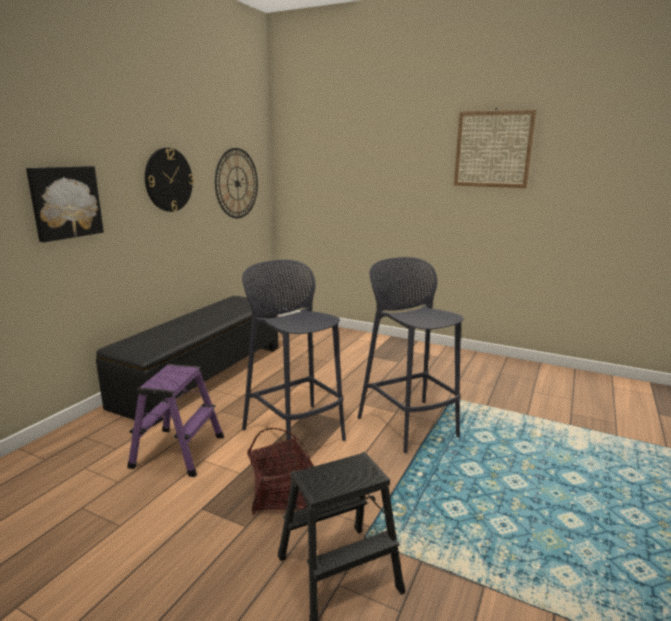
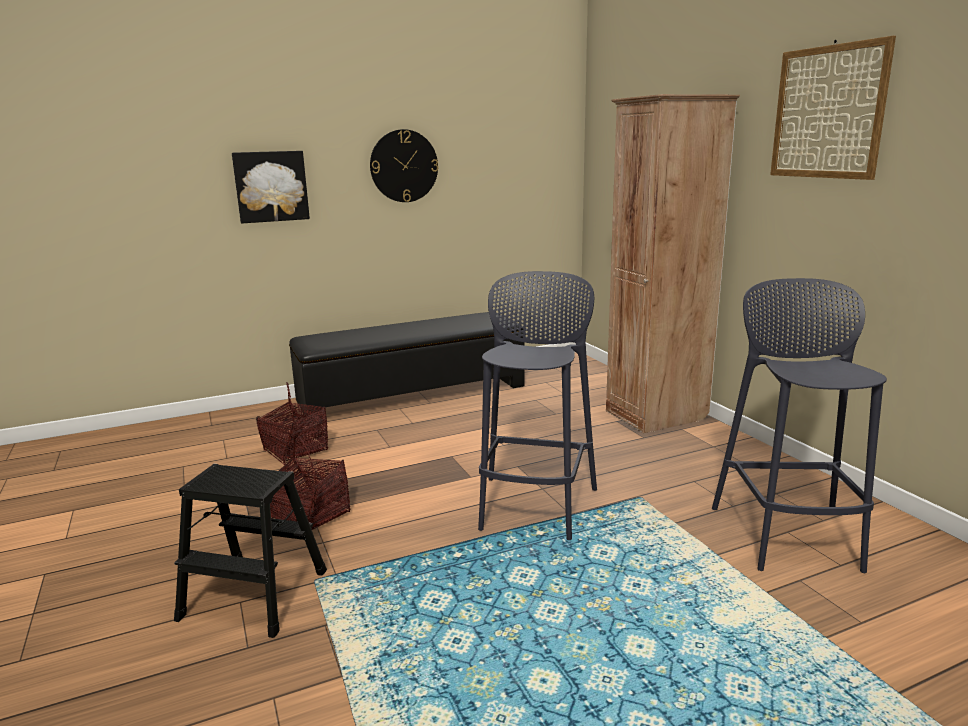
camera: 40 degrees right, 0 degrees up
purple step ladder [127,363,224,477] -> basket [256,382,328,465]
wall clock [215,148,258,218] -> none
grey stool [242,260,346,461] -> grey stool moved to [712,278,887,573]
none -> brown cabinet [606,94,740,433]

